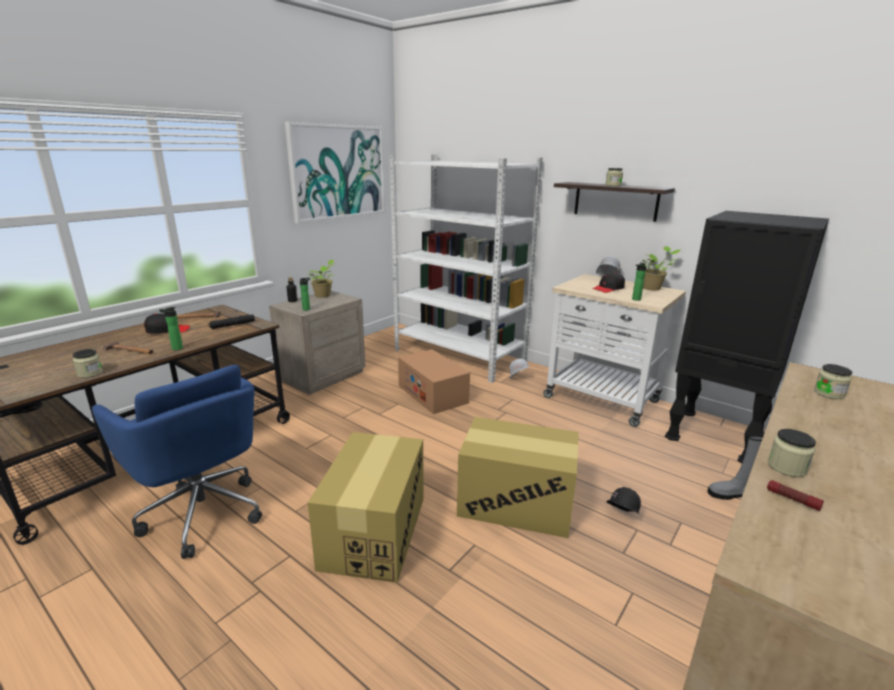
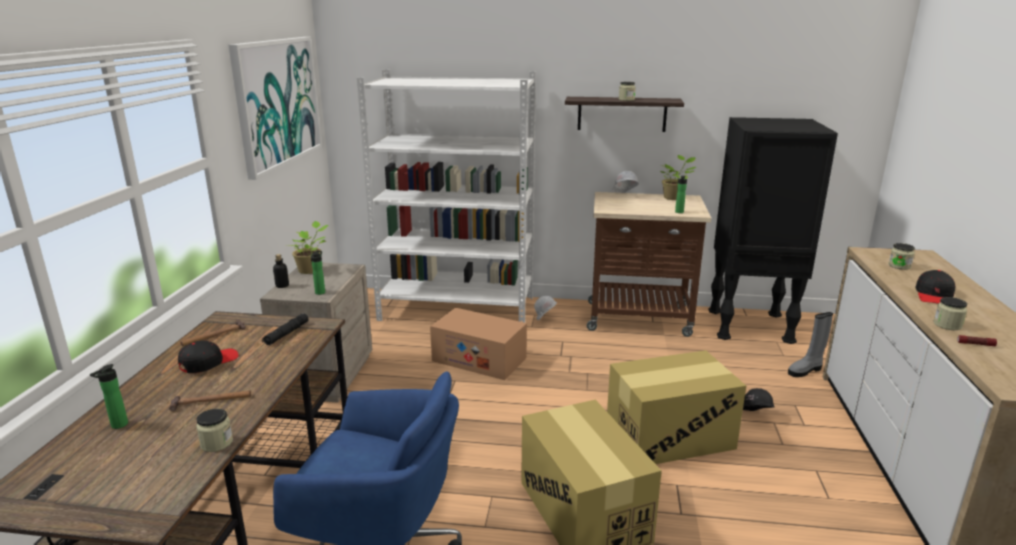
camera: 30 degrees left, 0 degrees up
bottle [159,307,183,350] -> bottle moved to [90,364,128,429]
white cart [543,274,686,427] -> brown cart [587,192,711,337]
black cap [593,272,625,293] -> black cap moved to [916,270,955,304]

